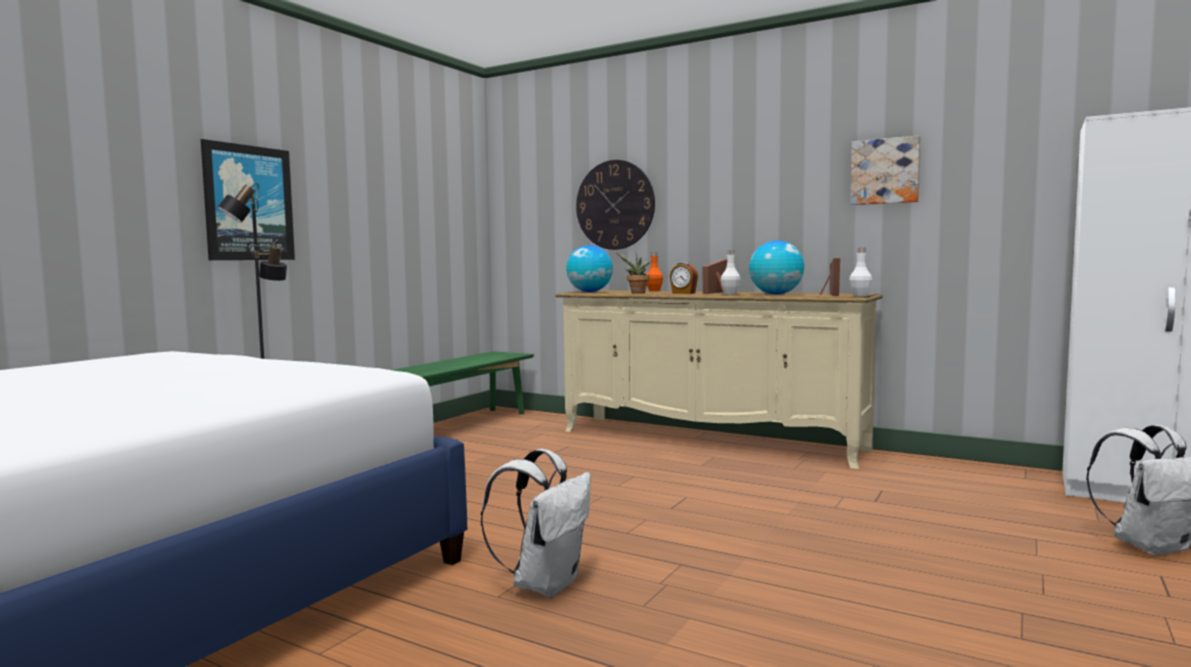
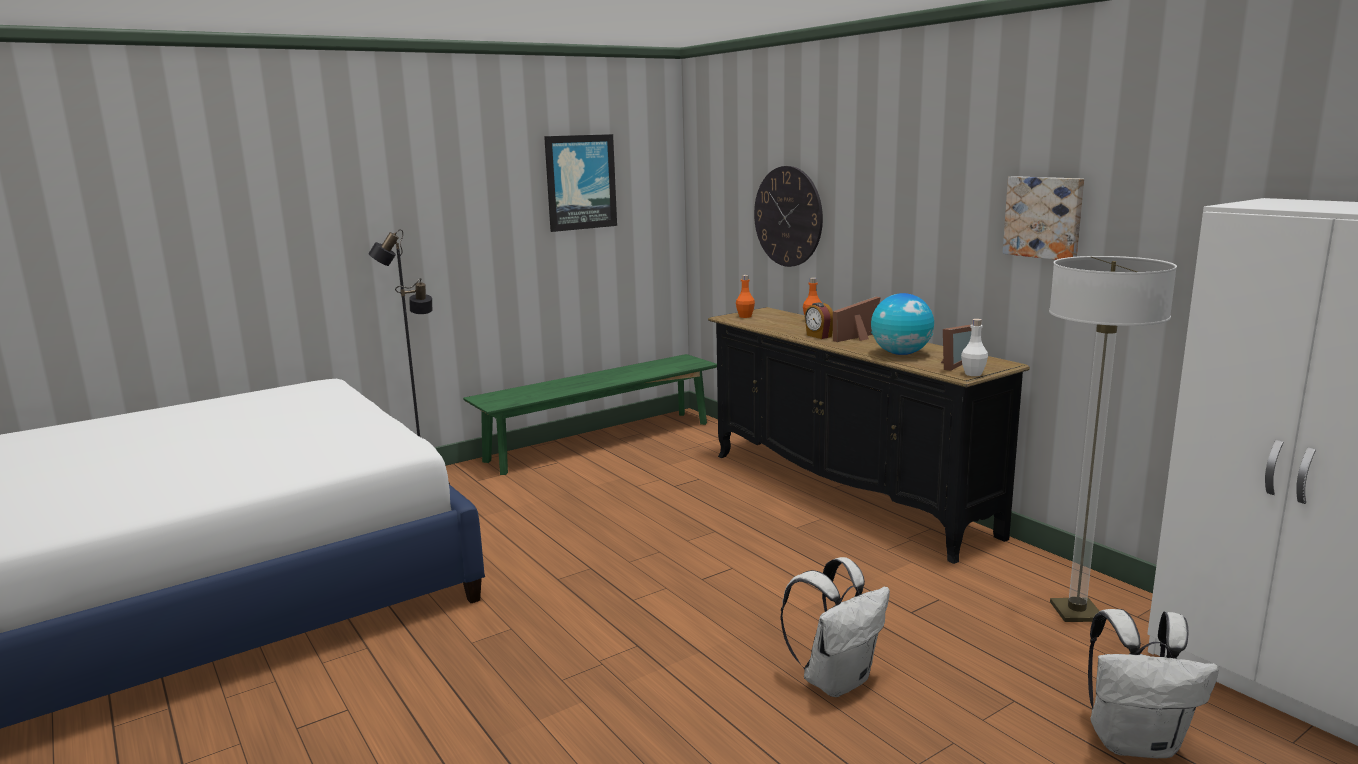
camera: 25 degrees right, 10 degrees up
picture [201,139,295,260] -> picture moved to [544,134,617,232]
white backpack [481,449,591,597] -> white backpack moved to [780,557,890,697]
beige dresser [555,290,883,469] -> black dresser [708,307,1030,564]
globe [566,245,613,292] -> orange bottle [736,275,755,318]
potted plant [616,252,653,294] -> none
white bottle [721,250,741,295] -> none
none -> floor lamp [1049,256,1177,622]

